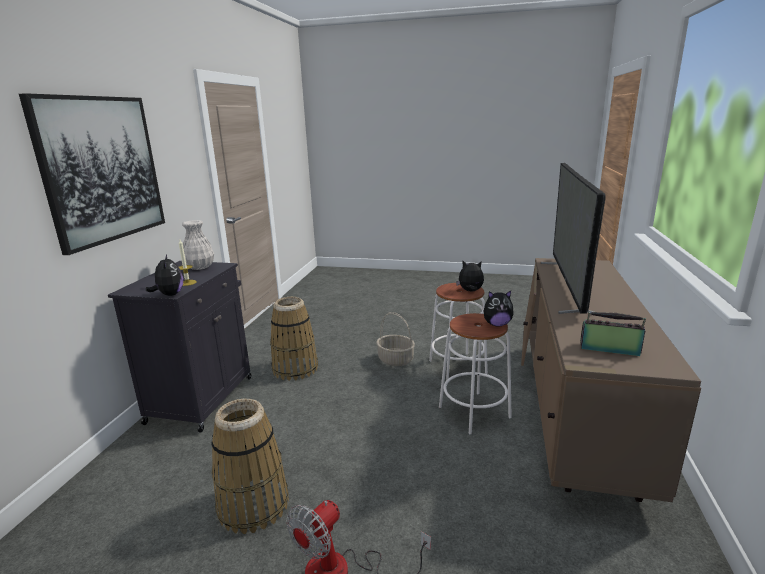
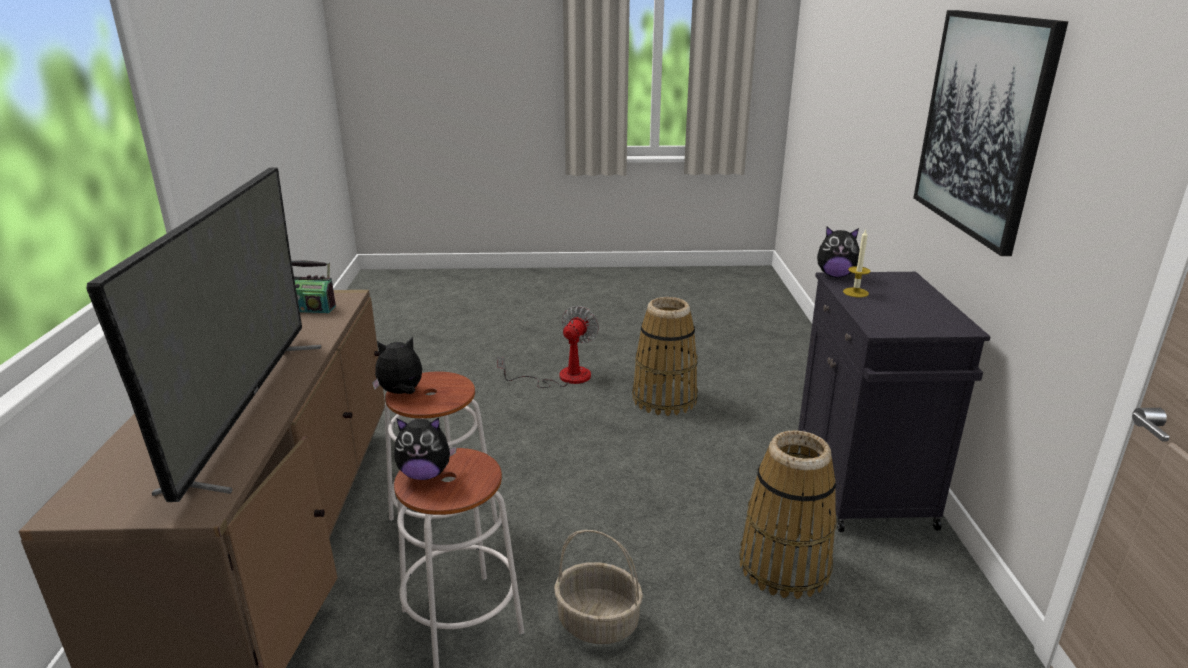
camera: 165 degrees right, 5 degrees up
plush toy [146,254,183,296] -> plush toy turned 45 degrees counterclockwise [817,227,860,277]
white vase [182,220,214,270] -> none

